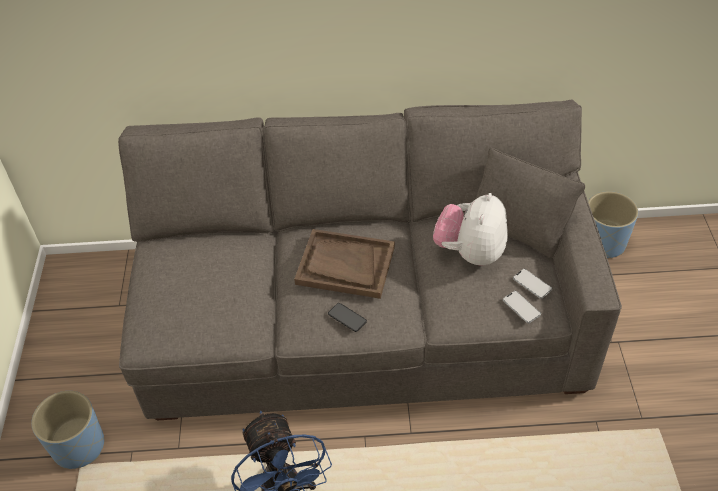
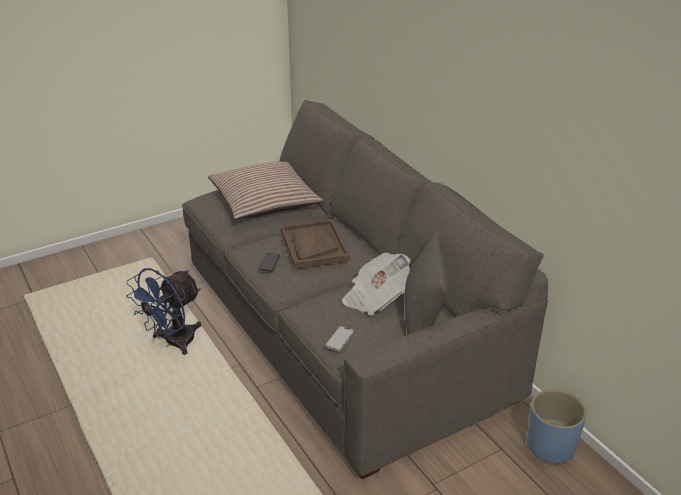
camera: 60 degrees right, 15 degrees down
blue planter [31,391,104,469] -> none
plush toy [433,193,508,265] -> newspaper [342,253,411,316]
phone [513,269,552,299] -> none
none -> pillow [208,161,323,219]

